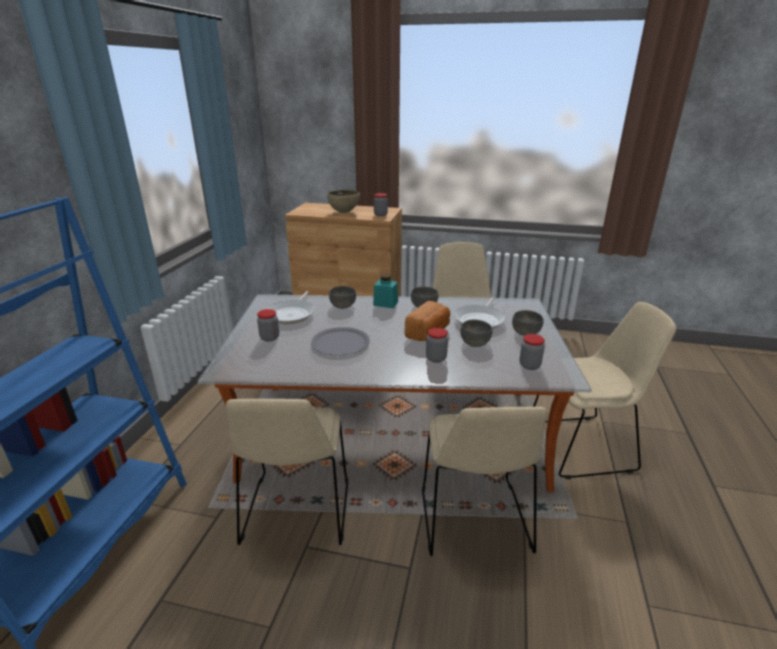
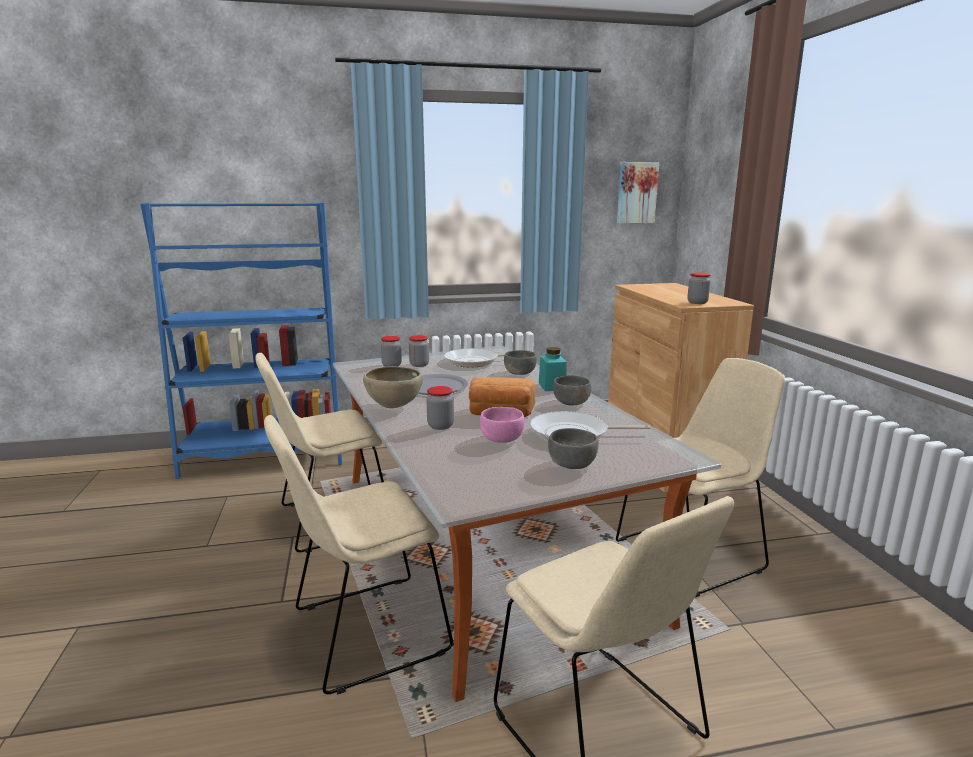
camera: 65 degrees right, 10 degrees down
brown bowl [327,190,360,213] -> brown bowl moved to [363,366,423,408]
grey bowl [460,320,492,347] -> pink bowl [480,407,525,443]
jar [519,334,545,370] -> jar moved to [381,336,402,367]
none -> picture [617,162,659,223]

